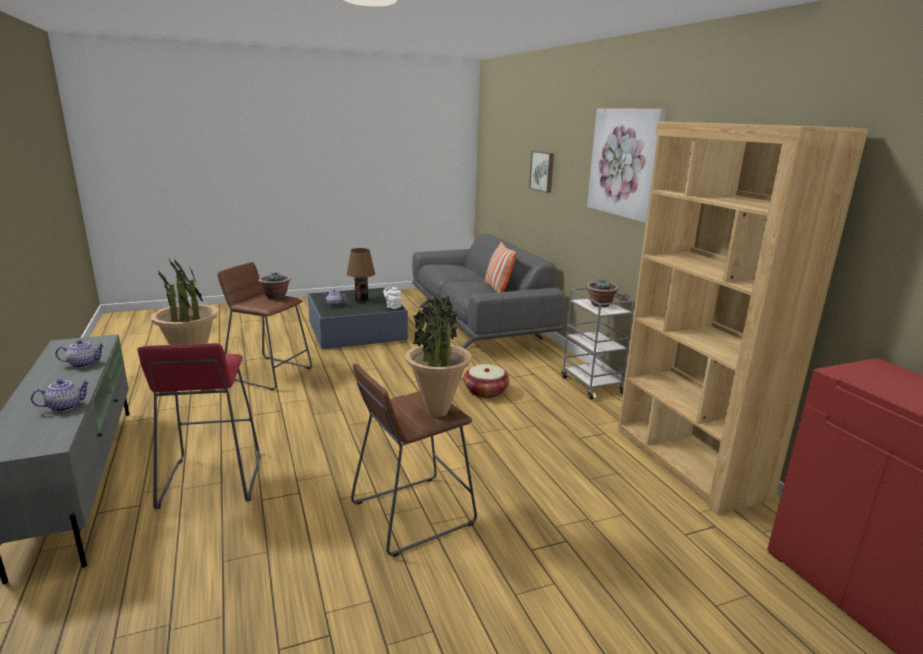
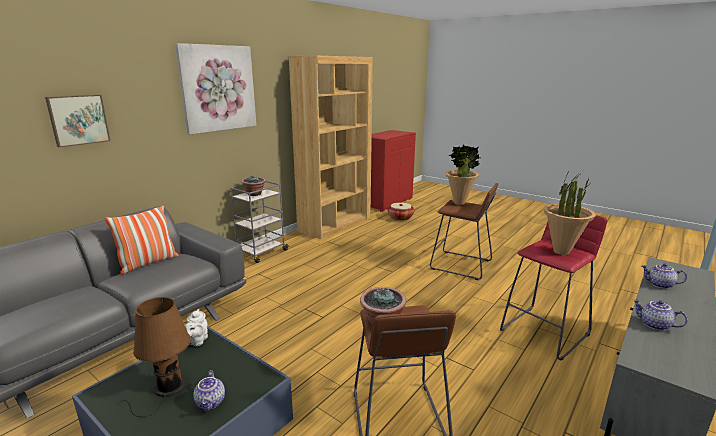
camera: 120 degrees left, 0 degrees up
basket [463,364,510,398] -> basket moved to [388,203,414,221]

